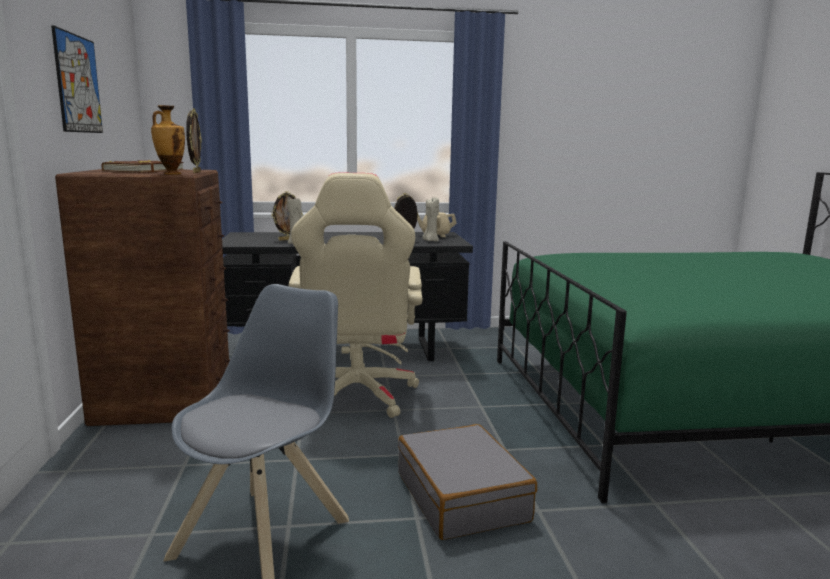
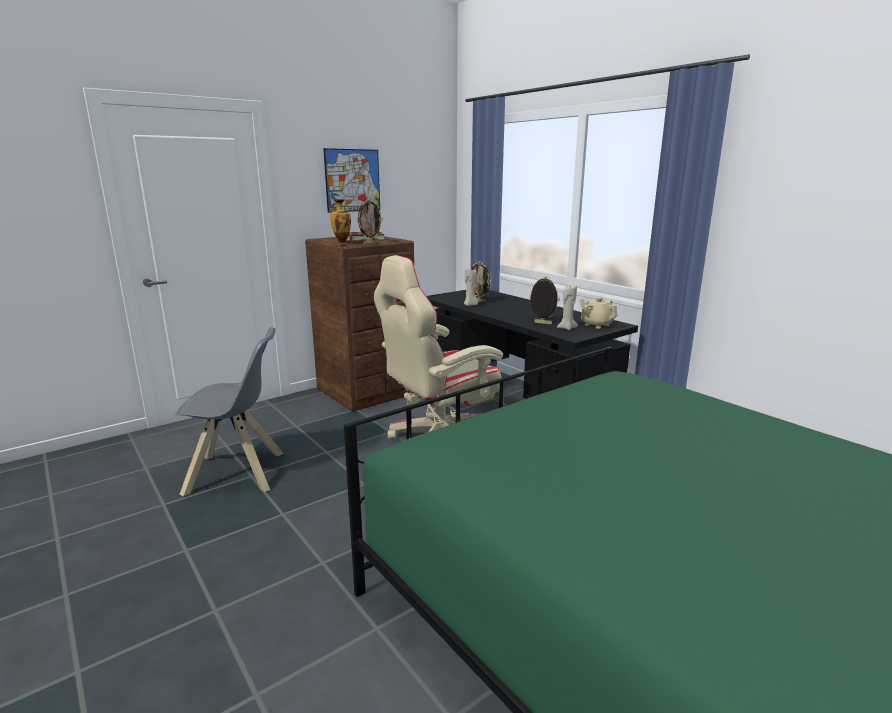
camera: 60 degrees right, 5 degrees up
grey suitcase [398,424,537,540] -> none

